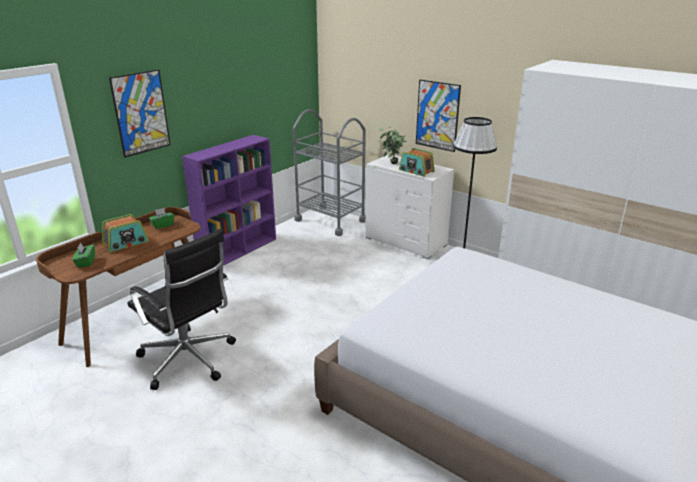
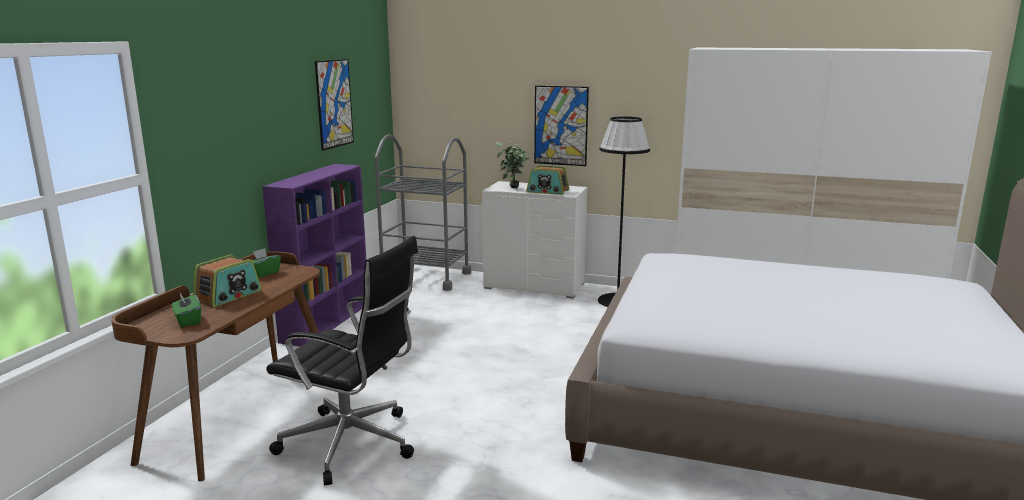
camera: 20 degrees left, 10 degrees down
picture [109,69,171,158] -> picture moved to [315,59,354,151]

